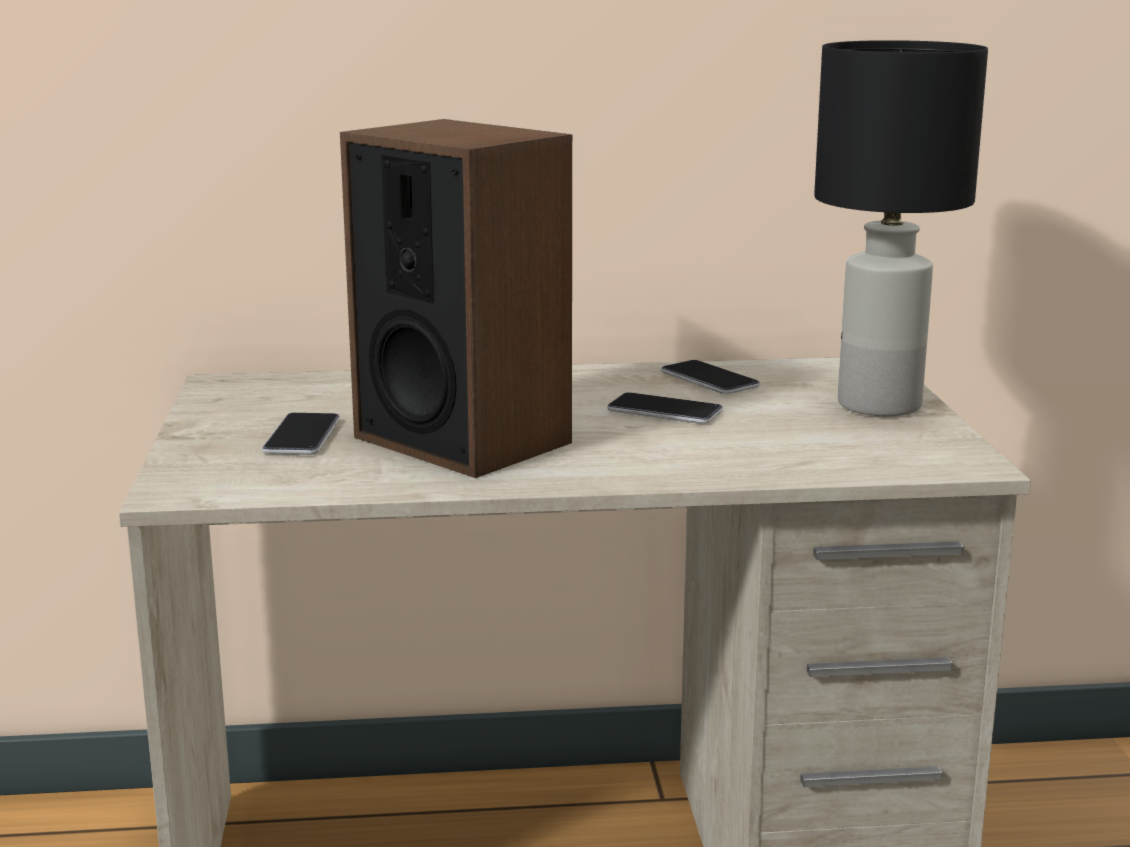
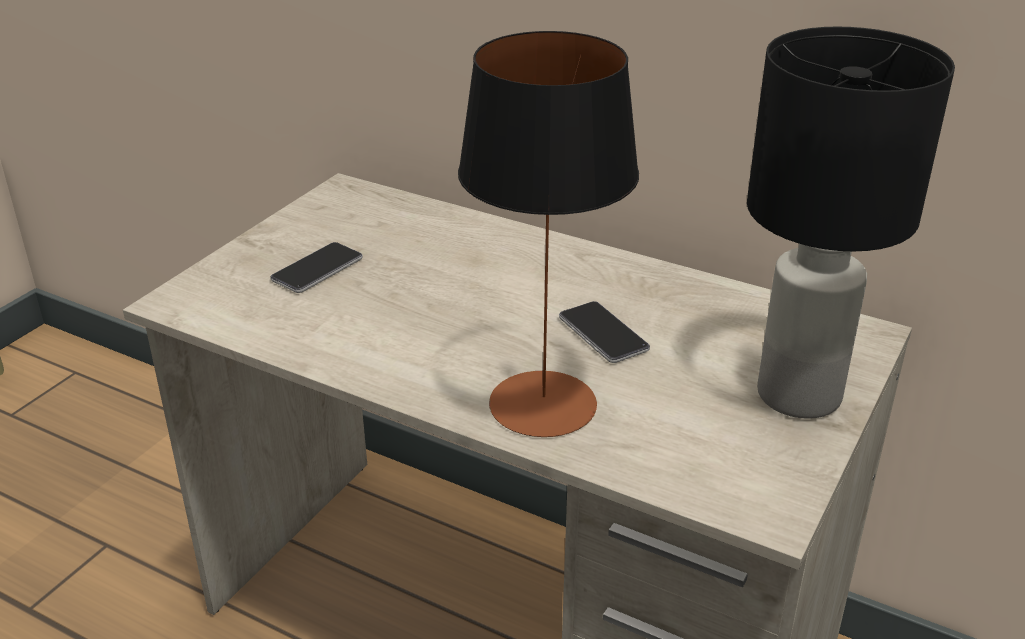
camera: 35 degrees right, 15 degrees up
speaker [340,119,572,478] -> none
phone [661,360,760,394] -> none
none -> table lamp [458,31,639,437]

